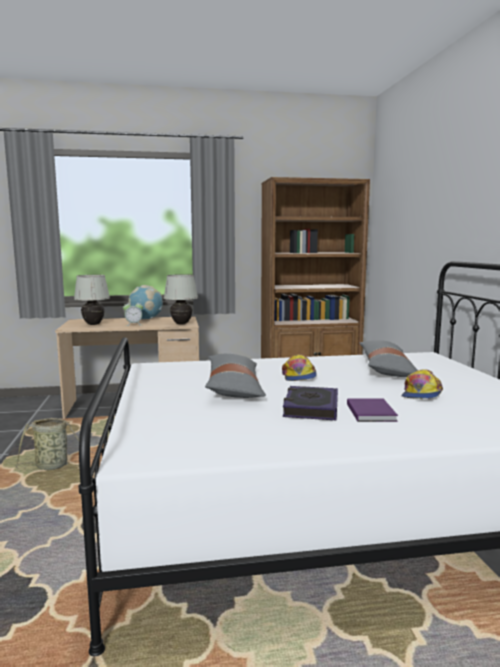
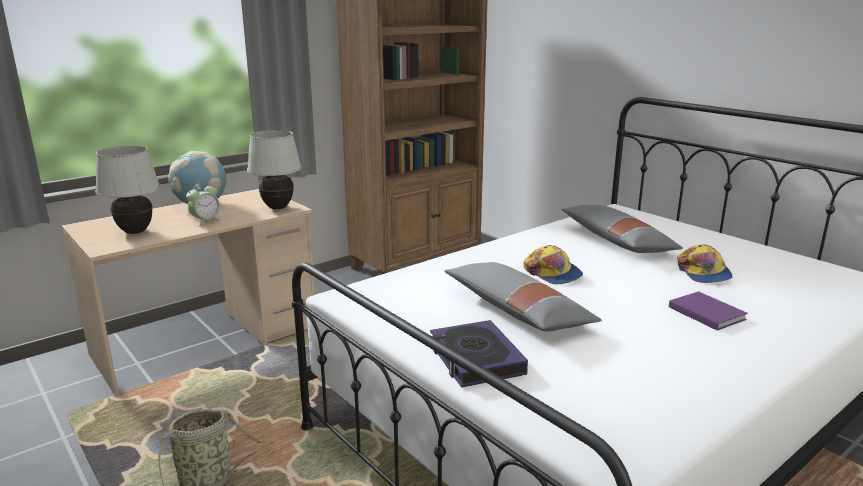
camera: 30 degrees left, 10 degrees up
book [283,386,338,421] -> book moved to [430,320,528,388]

